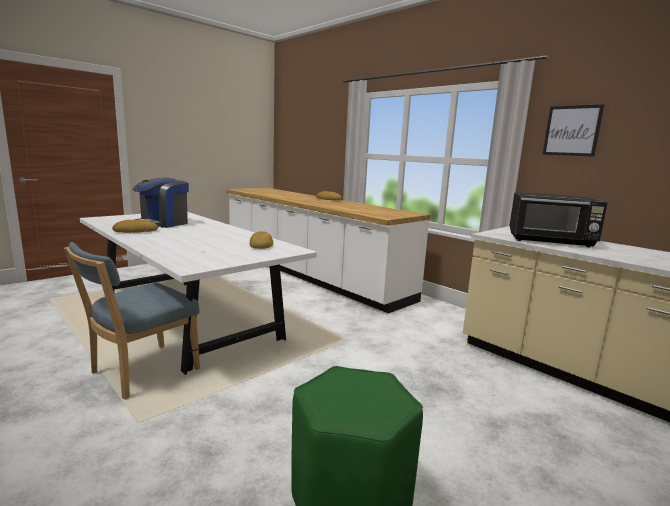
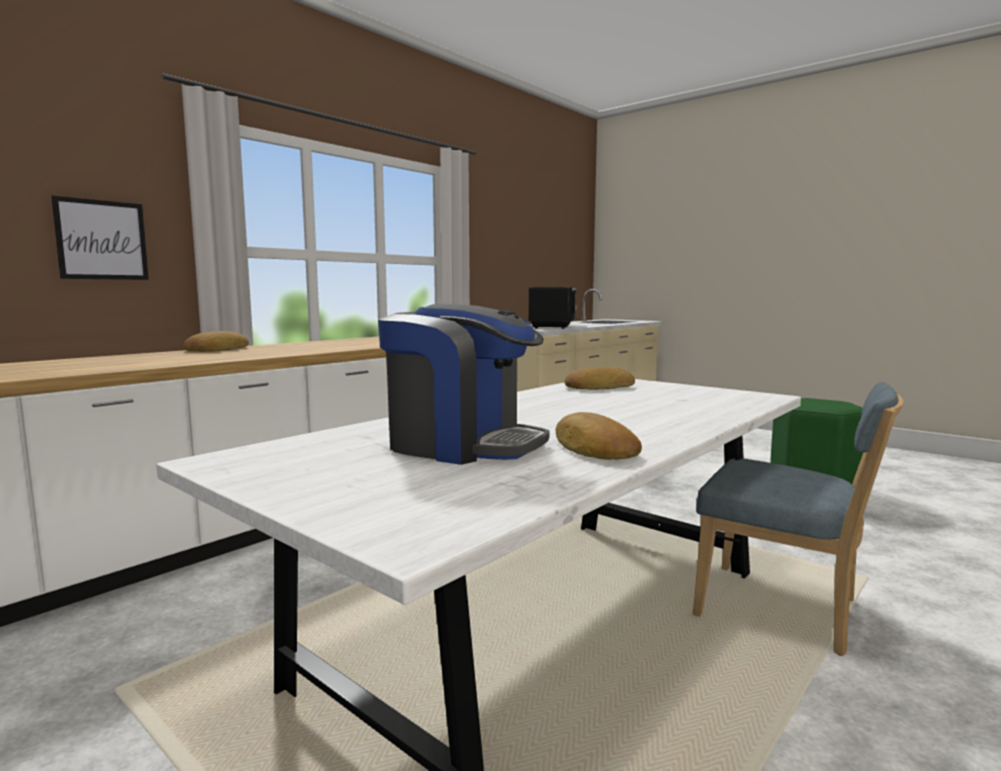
camera: 95 degrees left, 5 degrees down
picture [543,104,604,157] -> picture moved to [51,196,149,280]

